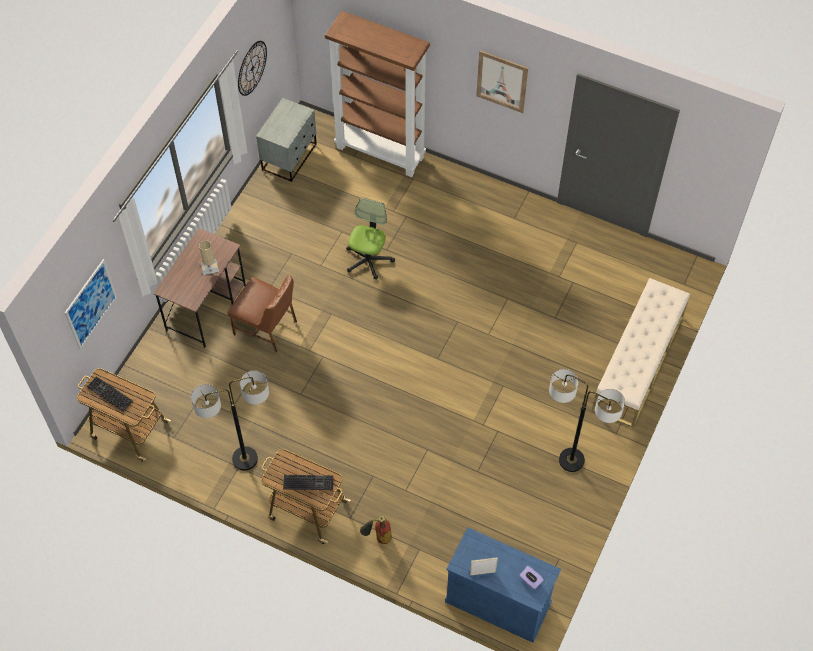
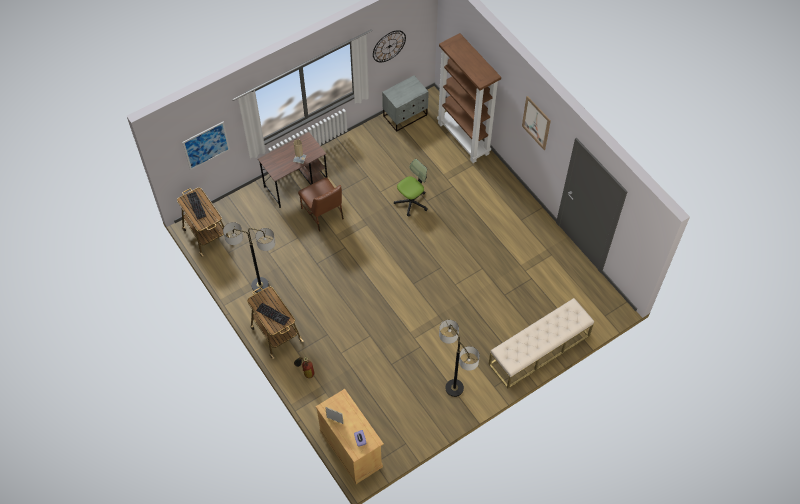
camera: 30 degrees right, 0 degrees up
blue cabinet [445,527,561,643] -> beige cabinet [316,389,384,484]

